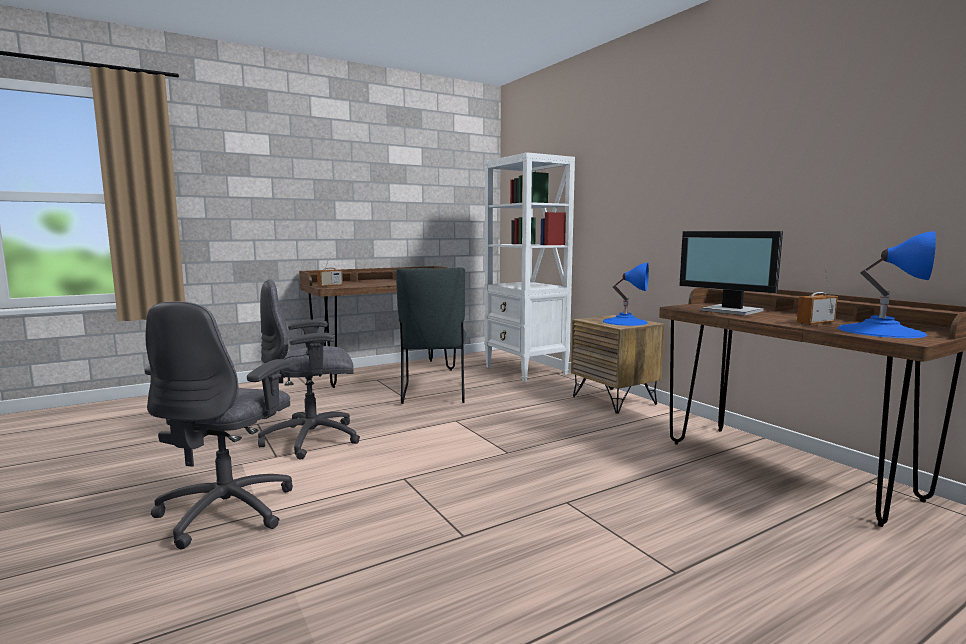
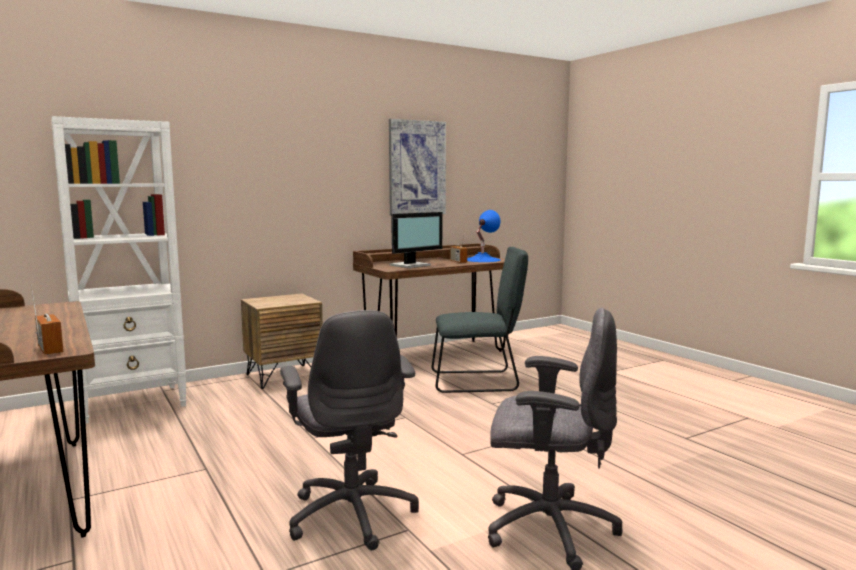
camera: 90 degrees left, 0 degrees up
grey chair [396,267,466,404] -> grey chair moved to [432,247,528,393]
blue table lamp [603,263,649,326] -> none
none -> picture [389,119,446,216]

